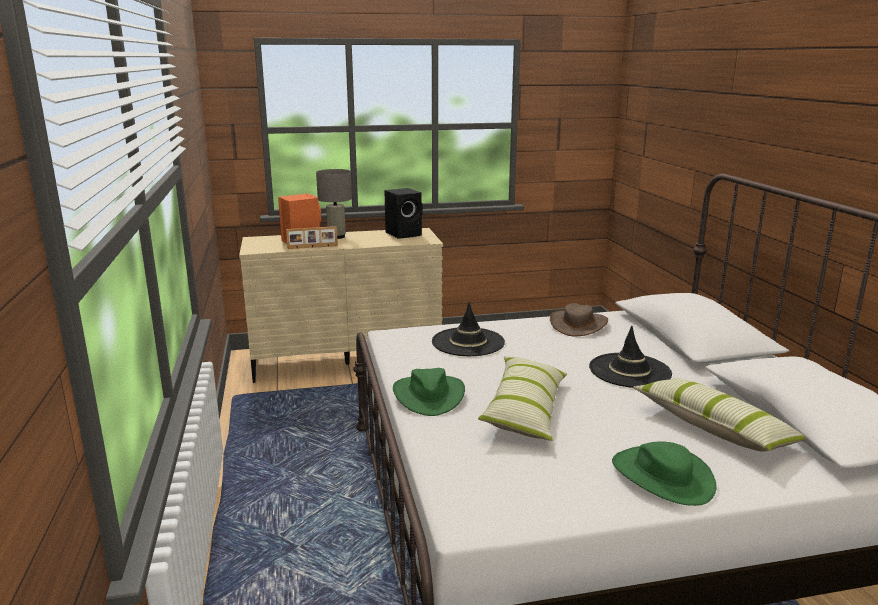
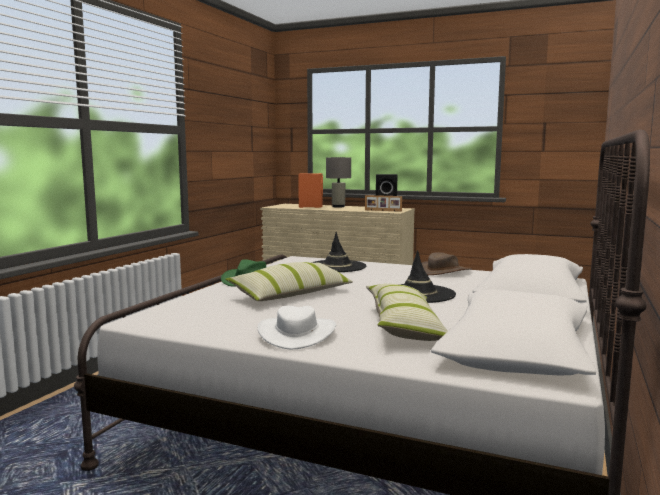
camera: 35 degrees right, 10 degrees down
picture frame [286,226,338,249] -> picture frame moved to [365,195,402,212]
green hat [612,442,717,506] -> white hat [258,305,336,349]

